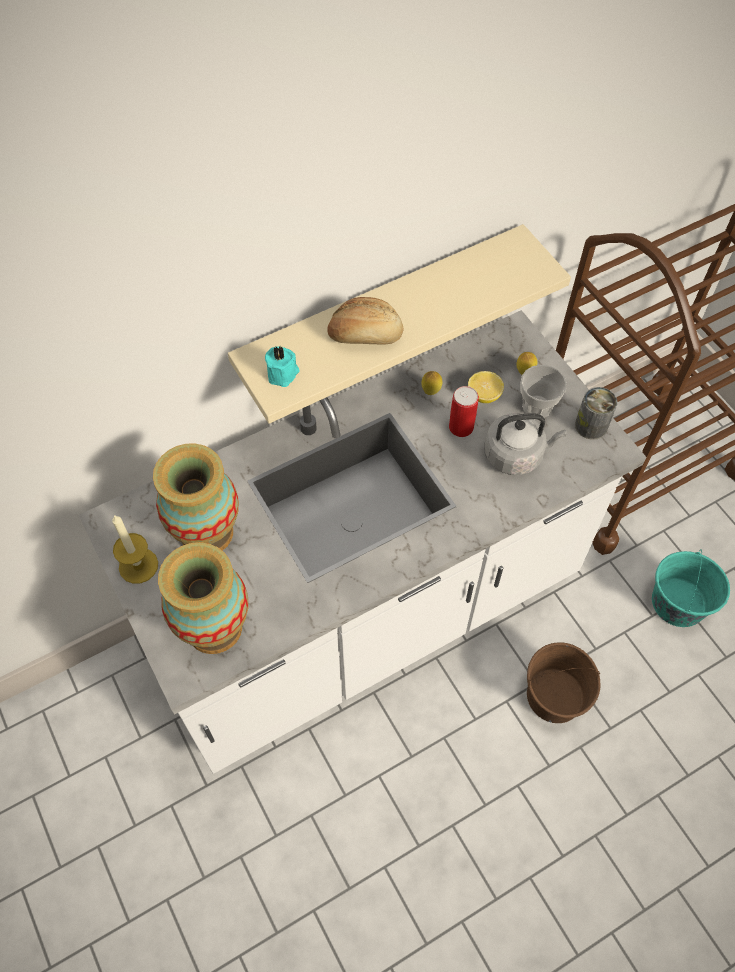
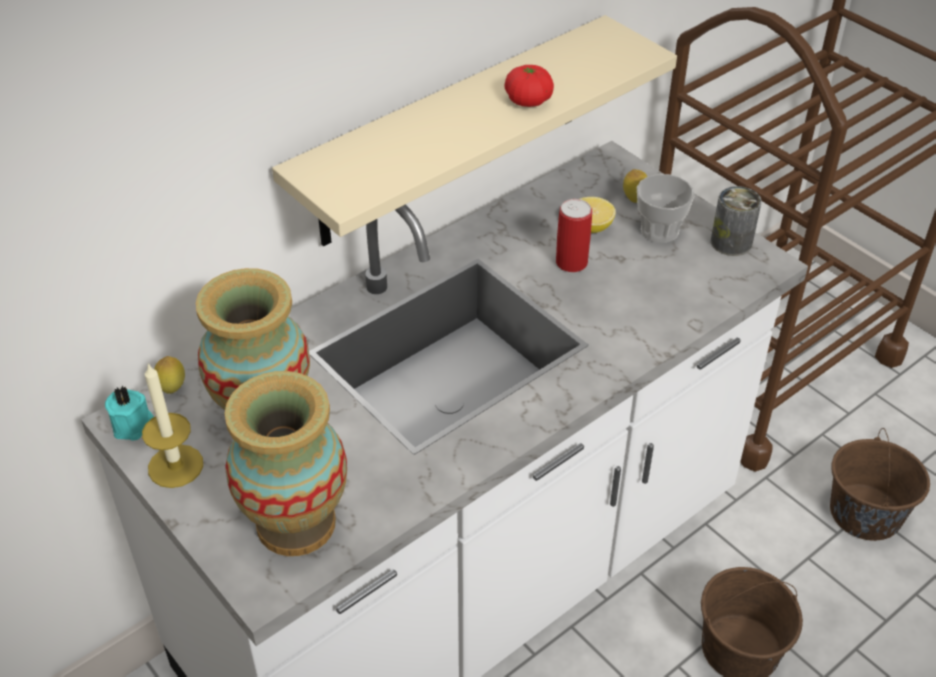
camera: 10 degrees left, 15 degrees down
turquoise candle [265,346,300,387] -> turquoise candle moved to [105,386,154,441]
bread [327,297,404,345] -> none
lemon [422,371,442,395] -> lemon moved to [154,356,185,394]
grey kettle [484,413,567,475] -> none
turquoise bucket [652,549,730,627] -> brown bucket [830,428,930,541]
none -> tomato [504,65,554,107]

